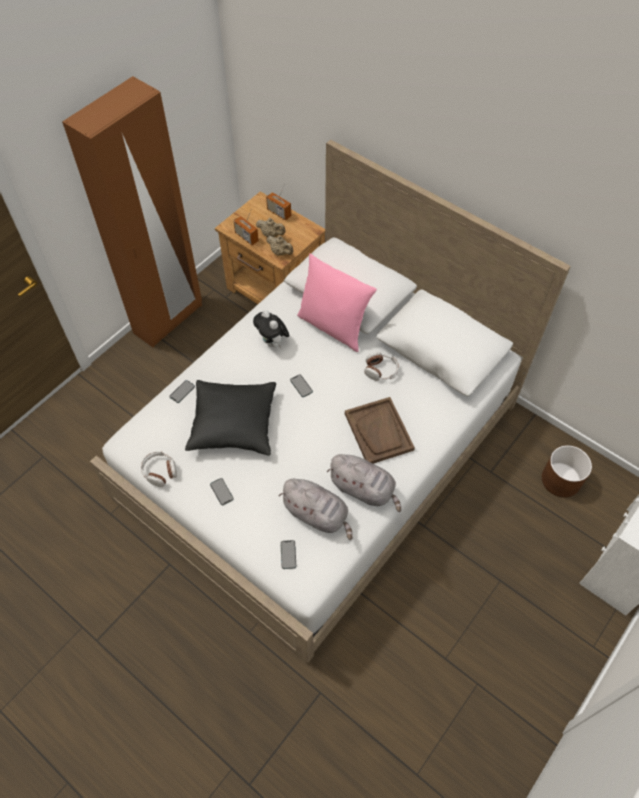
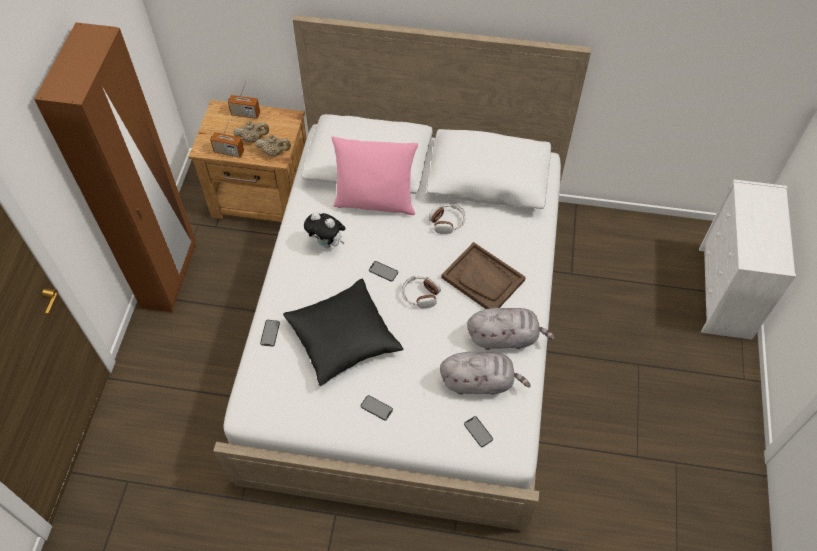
camera: 30 degrees left, 0 degrees up
headphones [141,451,177,487] -> headphones moved to [402,276,441,308]
brown planter [542,445,592,497] -> none

